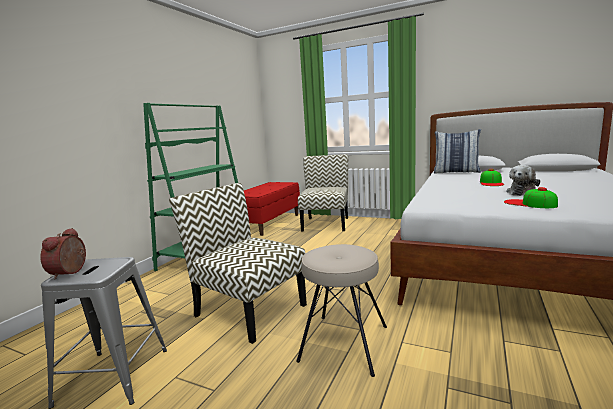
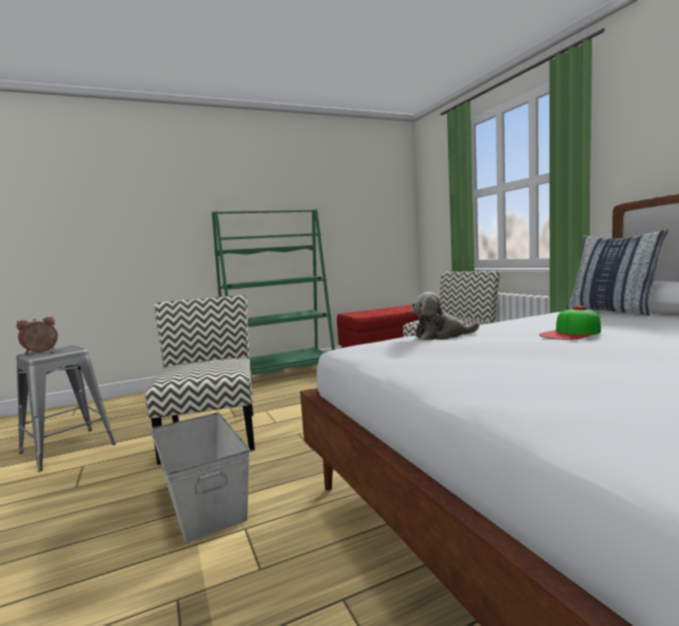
camera: 40 degrees right, 5 degrees down
beige stool [296,244,387,377] -> grey storage box [151,413,250,543]
cap [504,187,558,208] -> none
plush toy [506,165,540,196] -> plush toy moved to [411,292,479,340]

